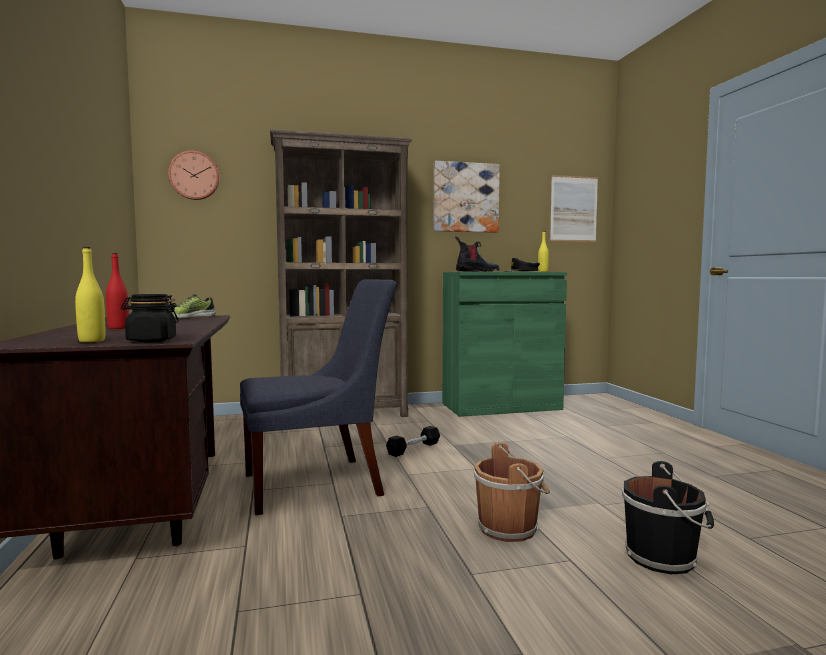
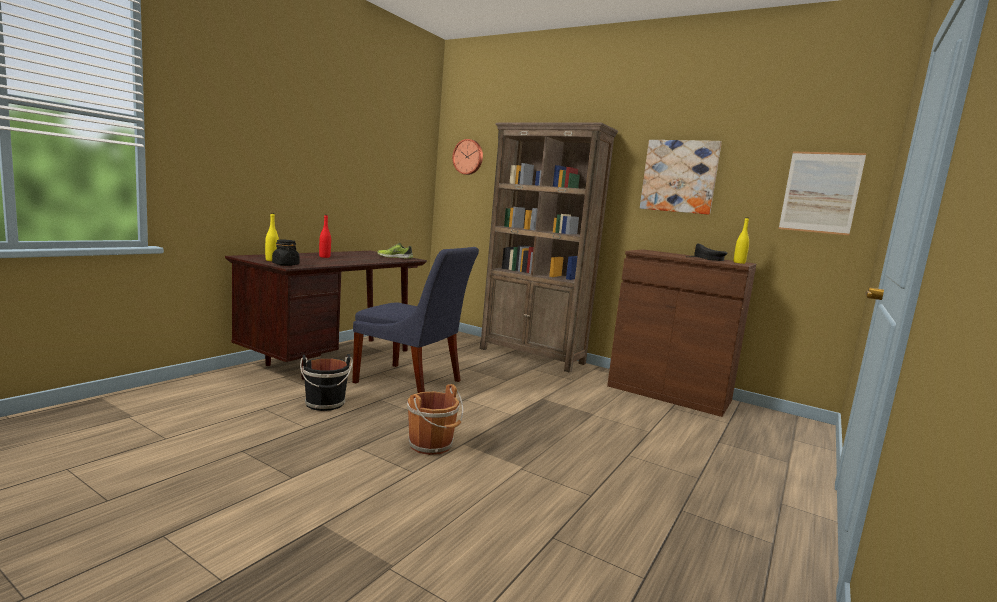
camera: 45 degrees right, 5 degrees up
black dumbbell [386,426,440,457] -> none
green cabinet [442,272,567,417] -> brown cabinet [607,249,756,417]
boot [455,236,500,272] -> none
black bucket [622,461,714,574] -> black bucket moved to [300,354,353,411]

